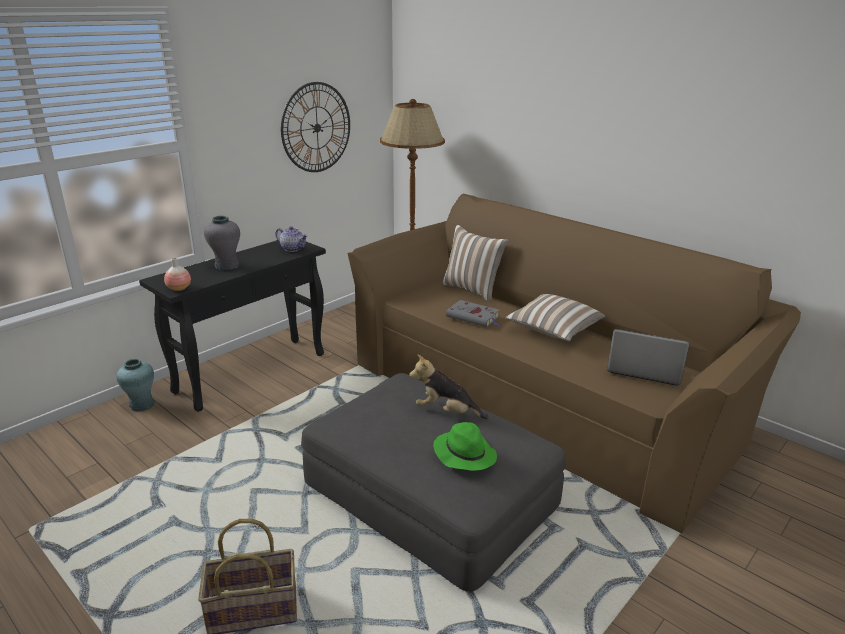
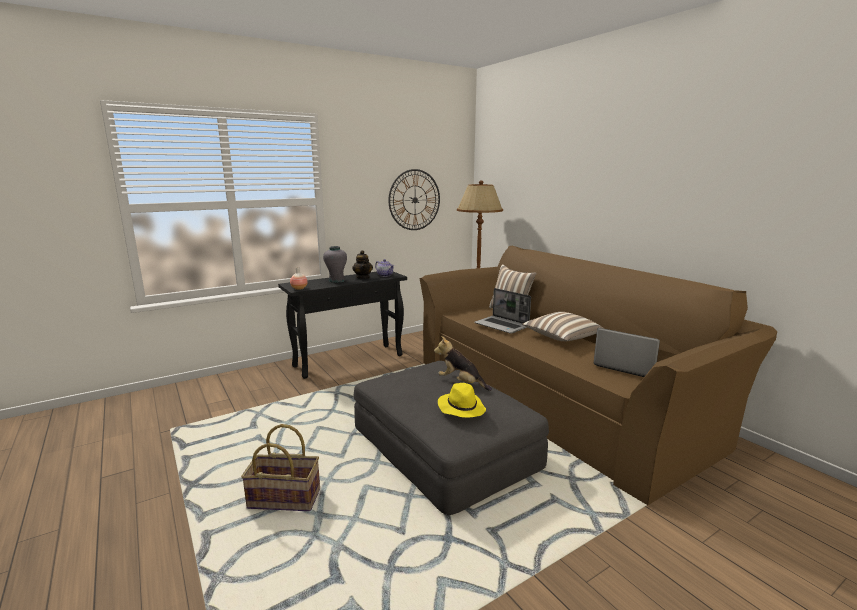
camera: 15 degrees right, 10 degrees down
turquoise vase [116,359,154,411] -> none
green hat [433,422,497,471] -> yellow hat [438,383,486,418]
grey book [446,300,500,327] -> laptop [474,288,531,334]
none -> teapot [352,250,373,279]

